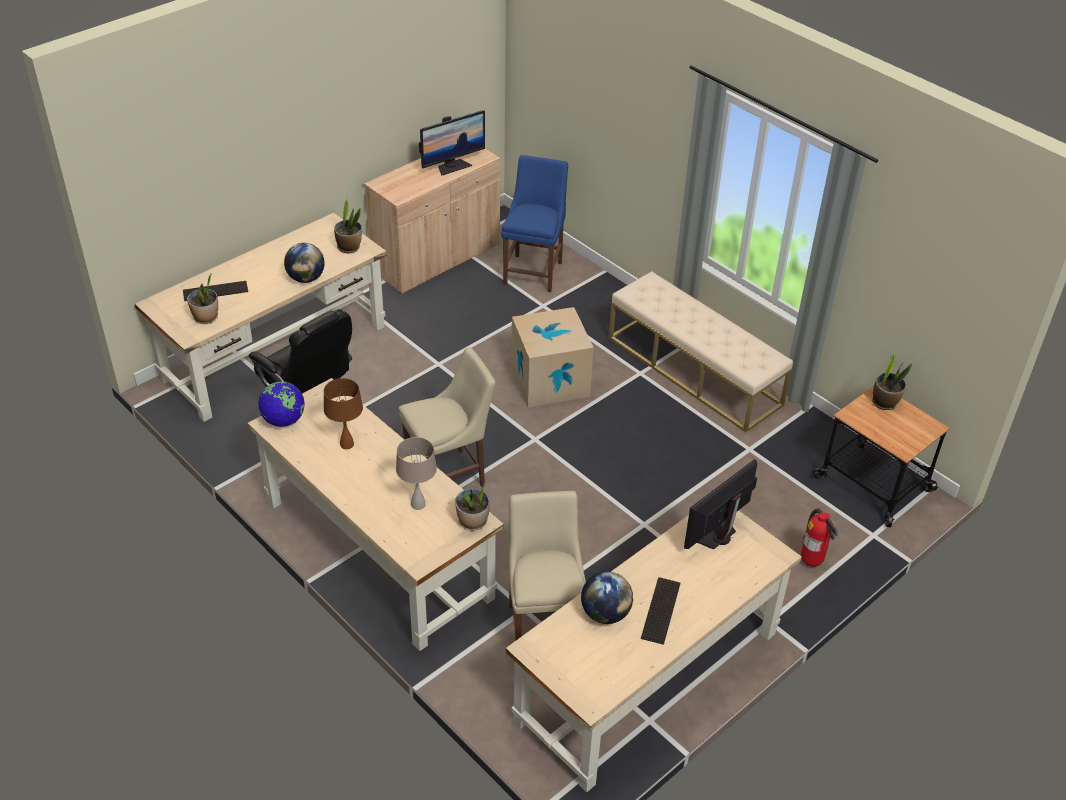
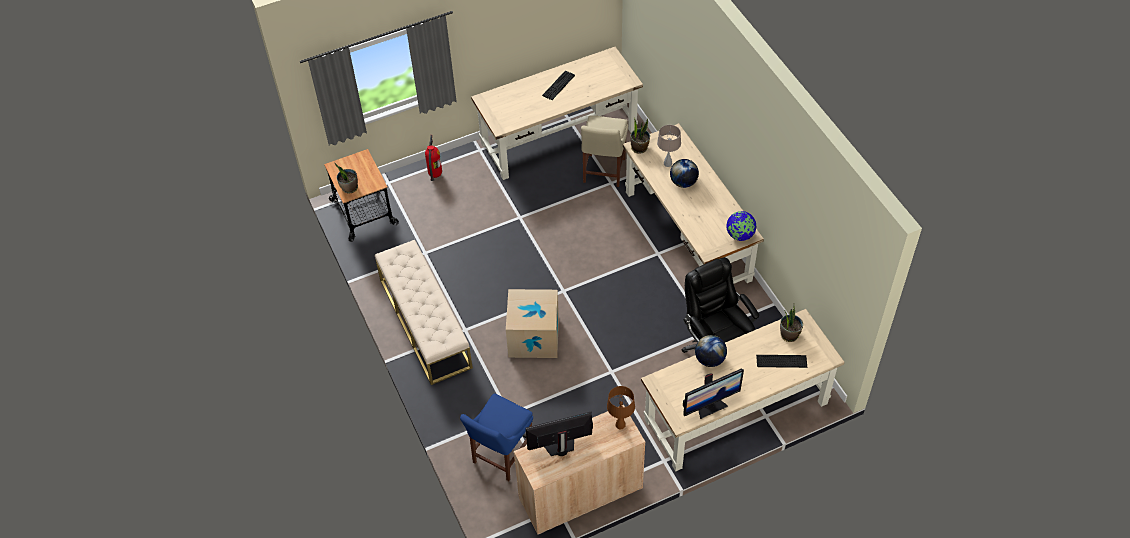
camera: 160 degrees left, 10 degrees up
brown table lamp [324,378,363,449] -> brown table lamp moved to [607,386,635,429]
potted plant [334,198,362,253] -> none
beige chair [398,347,496,487] -> none
globe [581,571,633,624] -> globe moved to [670,159,699,188]
monitor [684,459,758,549] -> monitor moved to [683,369,744,419]

